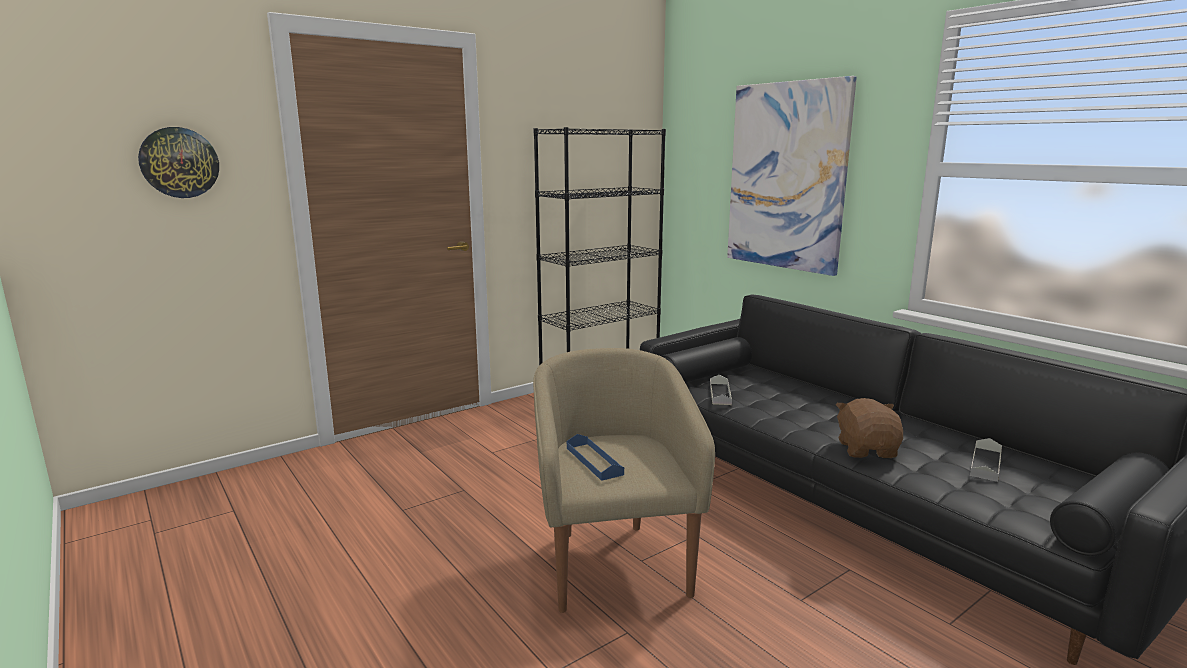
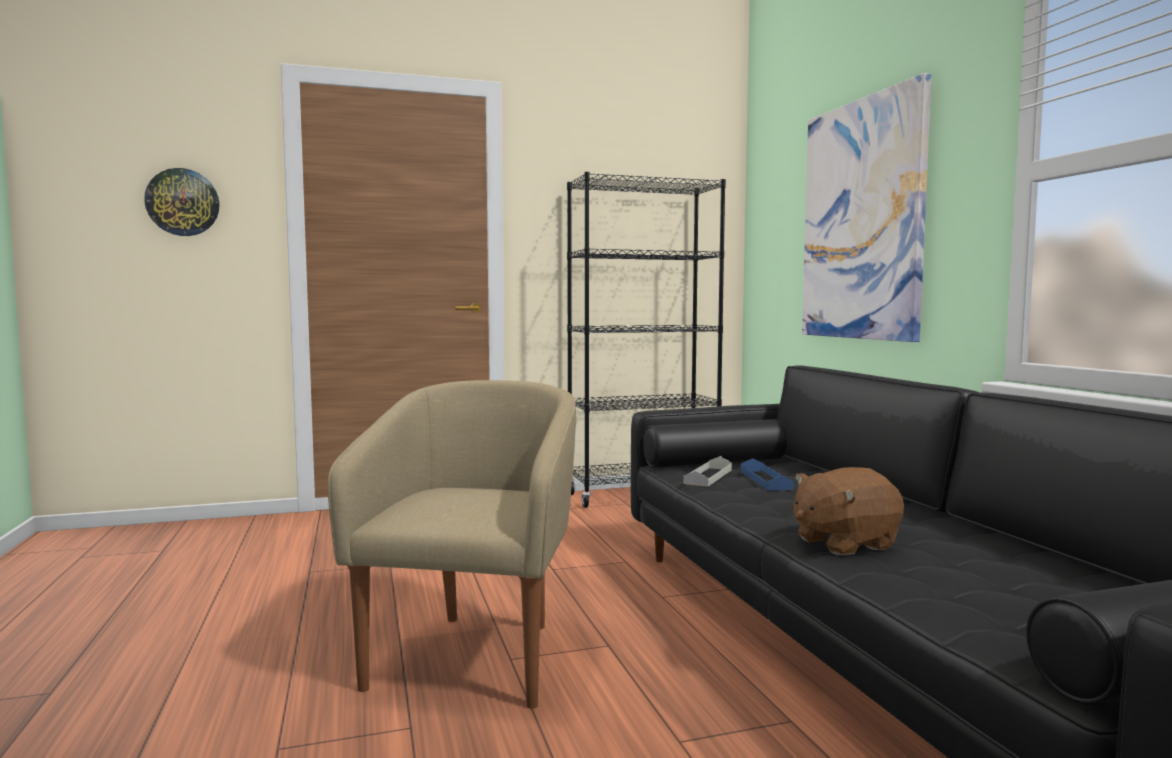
camera: 20 degrees right, 10 degrees down
blue tray [567,434,624,481] -> blue tray moved to [741,458,794,491]
brown plush toy [836,398,903,458] -> brown plush toy turned 135 degrees counterclockwise [794,467,904,555]
grey tray [970,438,1002,482] -> none

